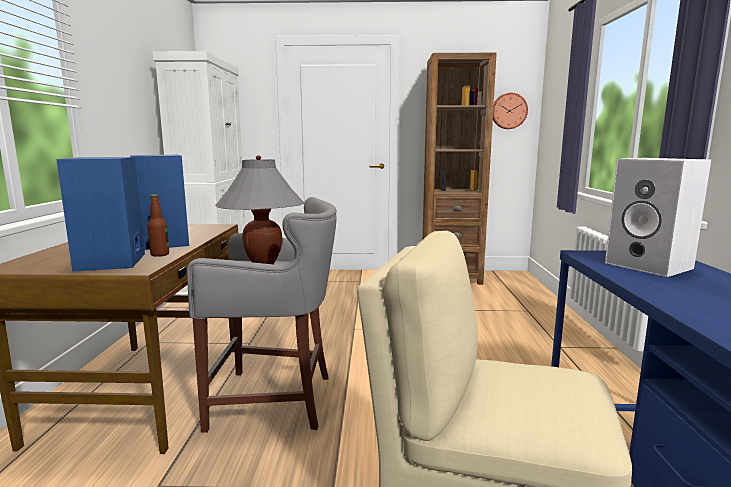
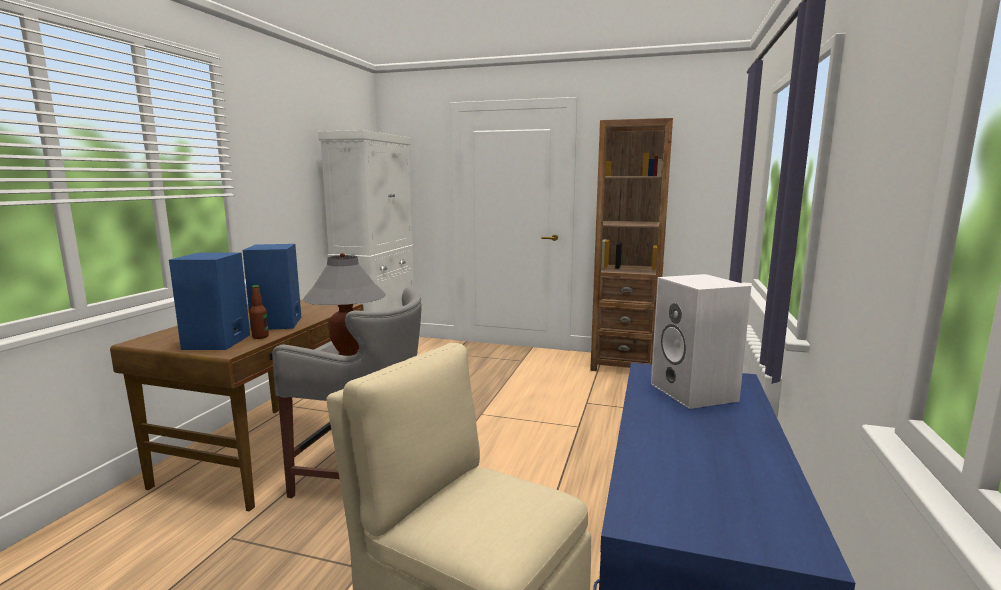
camera: 15 degrees right, 0 degrees up
wall clock [493,93,528,129] -> none

